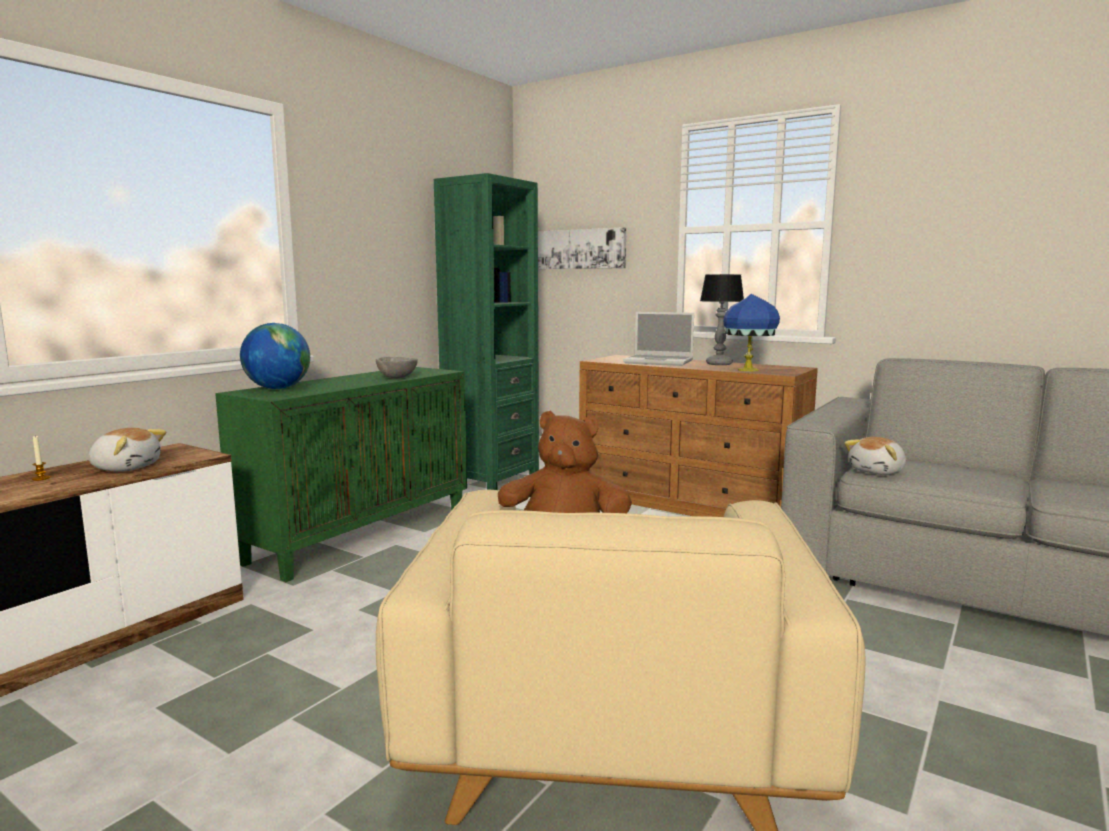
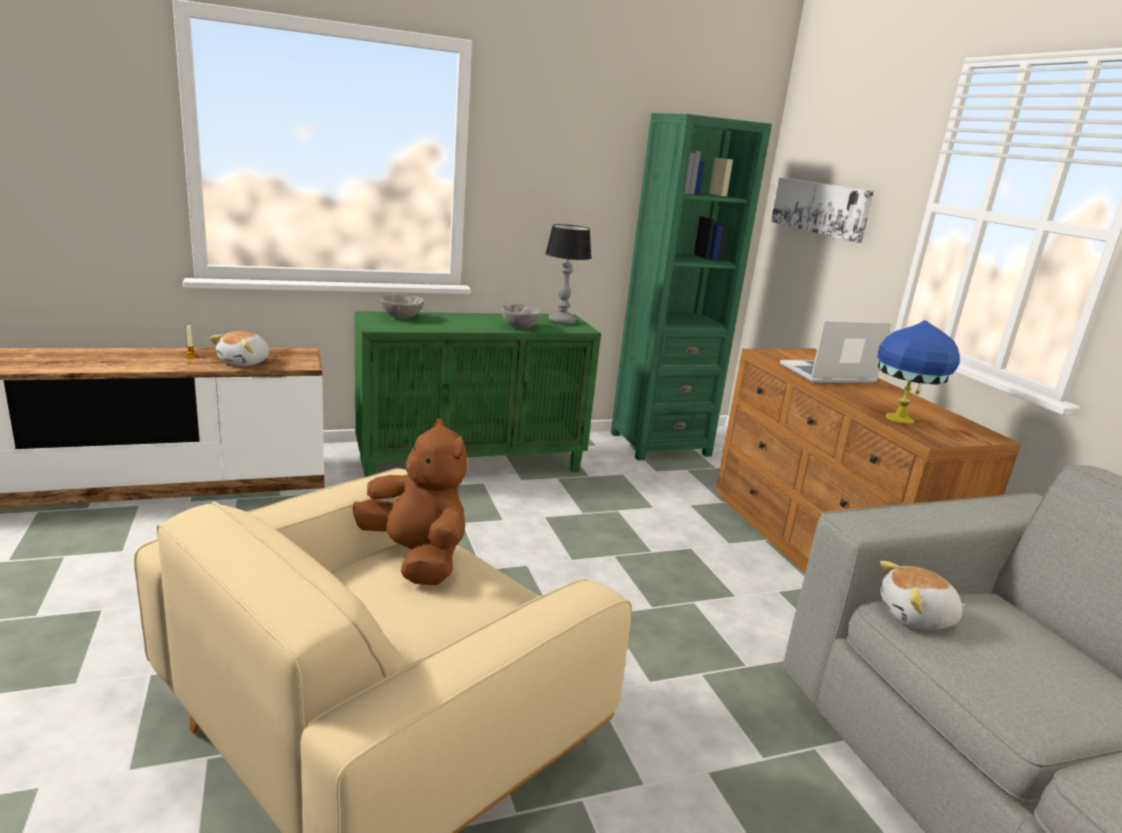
camera: 35 degrees right, 10 degrees up
plush toy [89,428,166,472] -> plush toy turned 60 degrees clockwise [209,331,269,366]
globe [240,323,310,389] -> grey bowl [381,294,424,319]
laptop [623,312,694,366] -> laptop turned 105 degrees clockwise [780,320,892,383]
table lamp [700,274,744,365] -> table lamp moved to [545,224,591,325]

